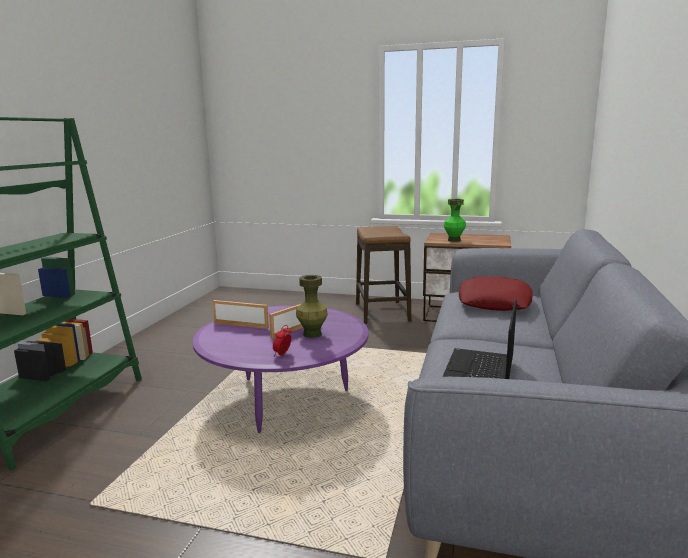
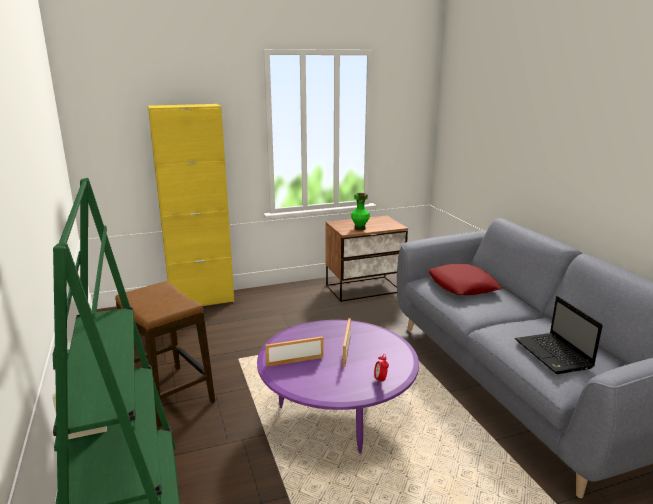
camera: 35 degrees left, 5 degrees up
green vase [296,275,328,338] -> none
stool [356,226,411,324] -> stool moved to [115,281,215,427]
none -> yellow cabinet [148,104,234,306]

